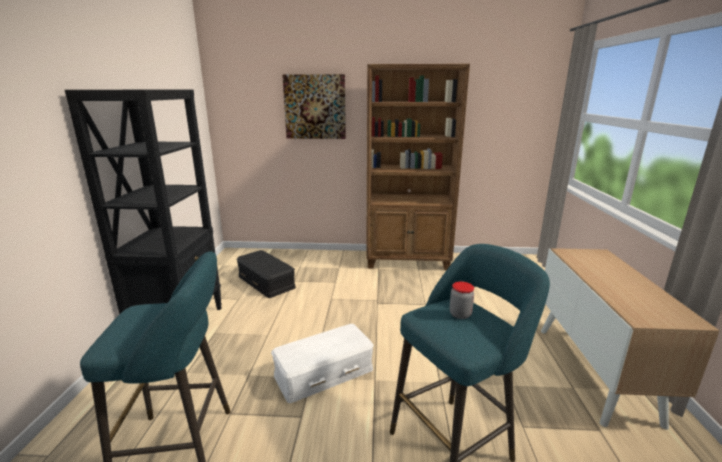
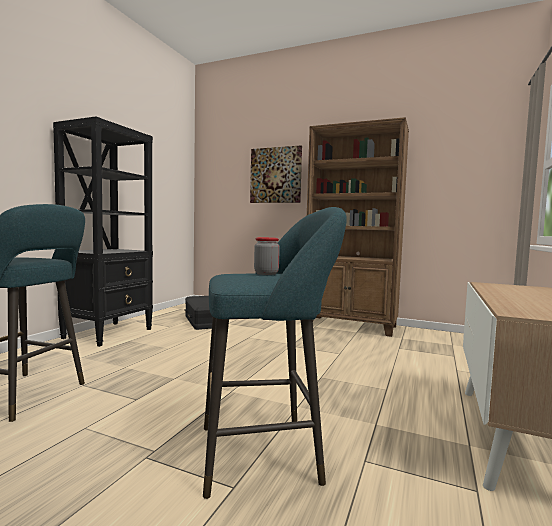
camera: 20 degrees right, 15 degrees down
white storage box [271,324,374,403] -> none

